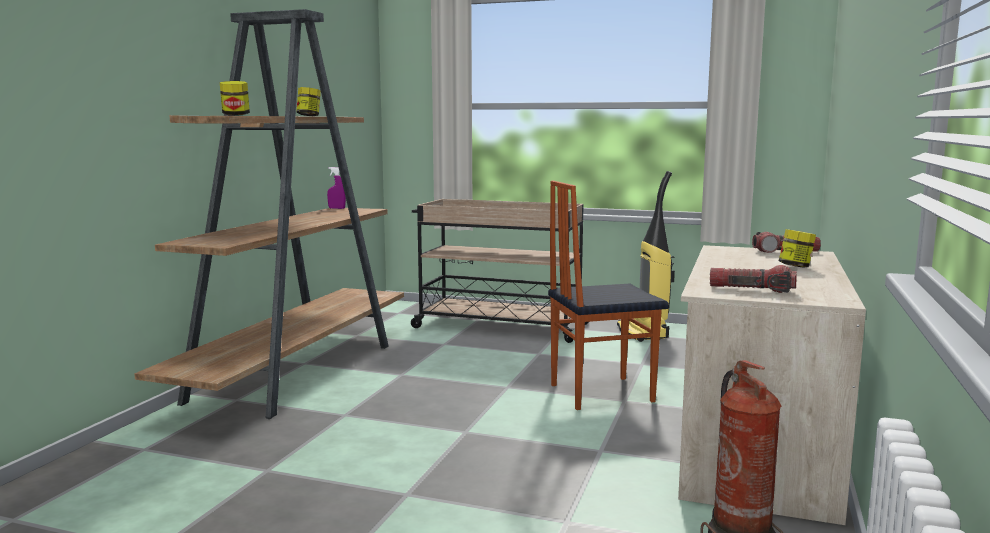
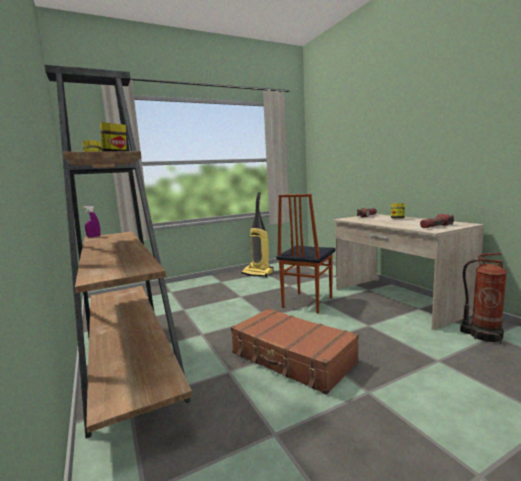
camera: 45 degrees left, 0 degrees up
beige cart [411,199,588,343] -> none
none -> brown suitcase [231,308,359,395]

